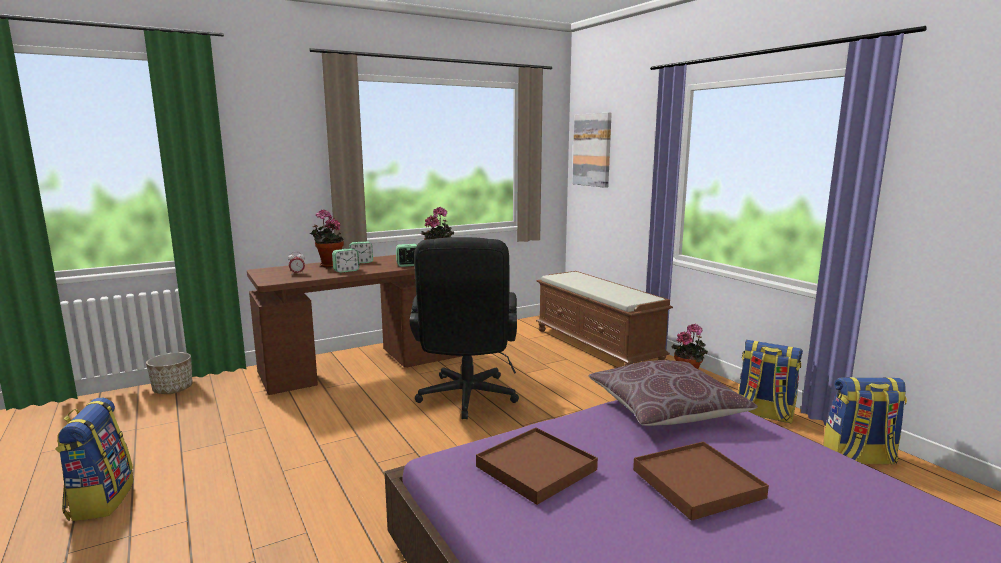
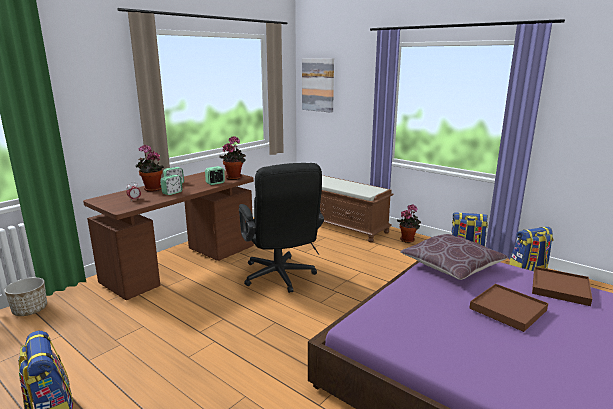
camera: 20 degrees left, 5 degrees up
brown tray [476,428,598,505] -> brown tray moved to [532,267,592,306]

